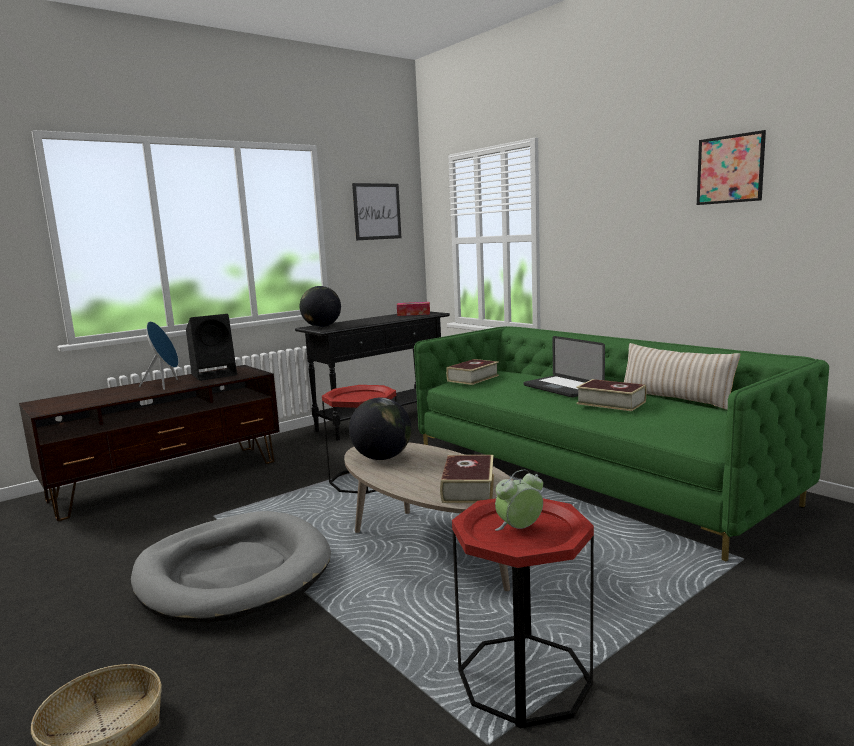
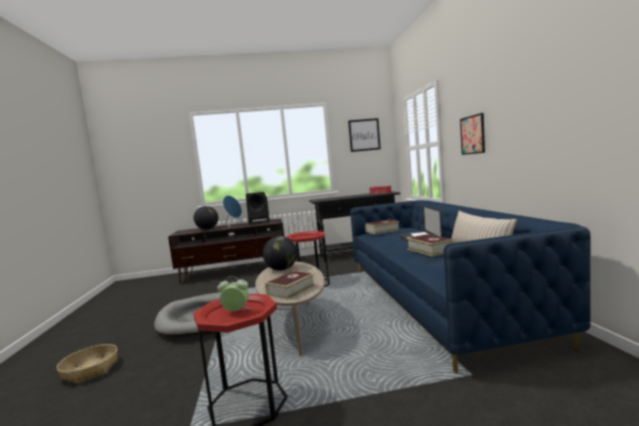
camera: 30 degrees right, 5 degrees down
globe [300,286,341,327] -> globe moved to [194,206,218,230]
green sofa [414,326,829,561] -> blue sofa [350,200,591,373]
picture [697,130,766,205] -> picture moved to [460,113,485,155]

